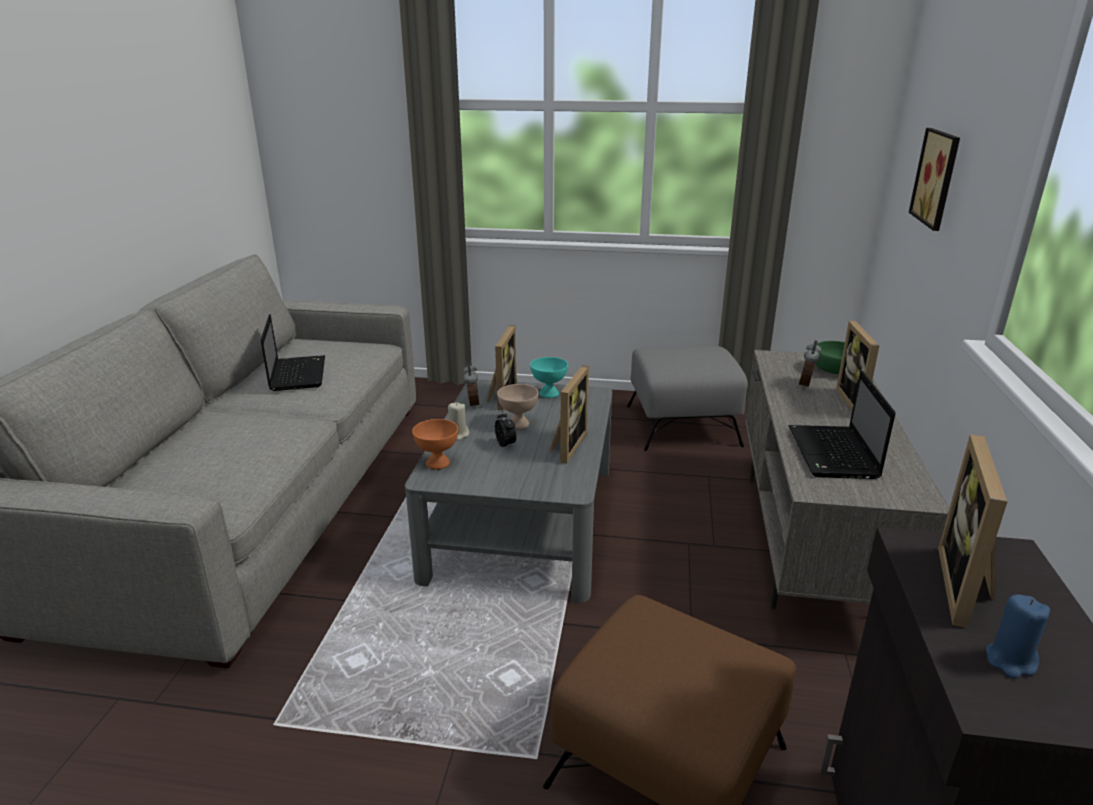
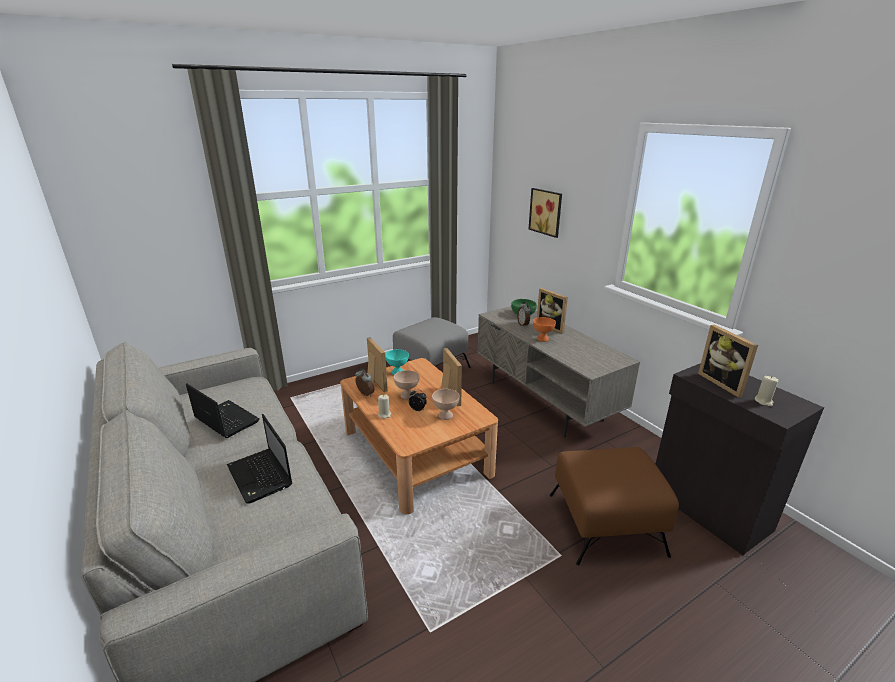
camera: 40 degrees left, 0 degrees up
grey coffee table [405,379,612,603] -> brown coffee table [340,358,498,514]
orange bowl [412,419,458,470] -> orange bowl moved to [533,317,556,342]
laptop [789,370,896,479] -> laptop moved to [227,414,292,504]
blue candle [986,594,1050,679] -> beige candle [755,376,778,406]
none -> beige bowl [432,389,460,420]

